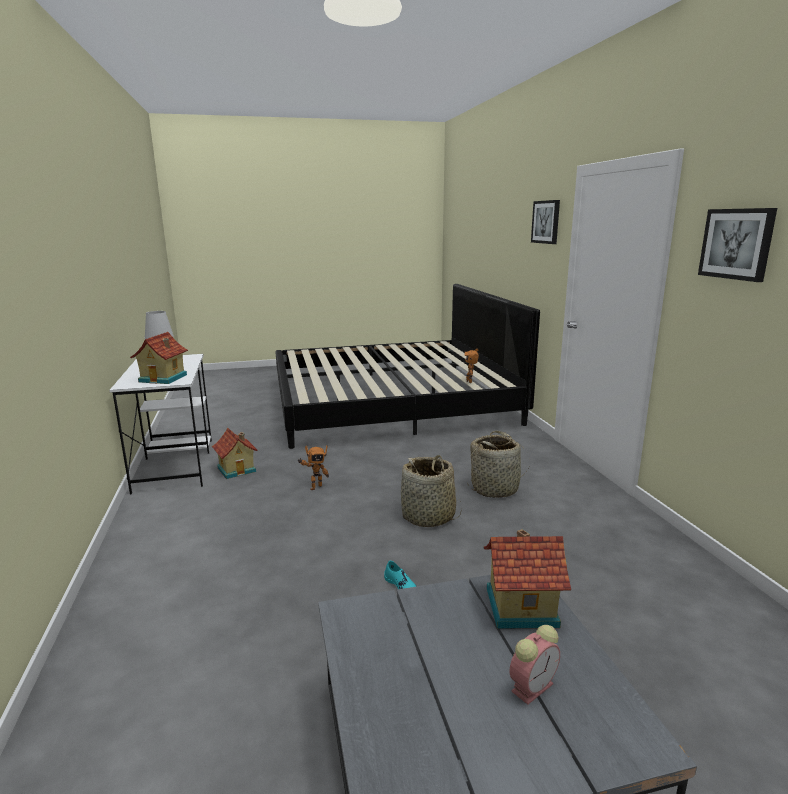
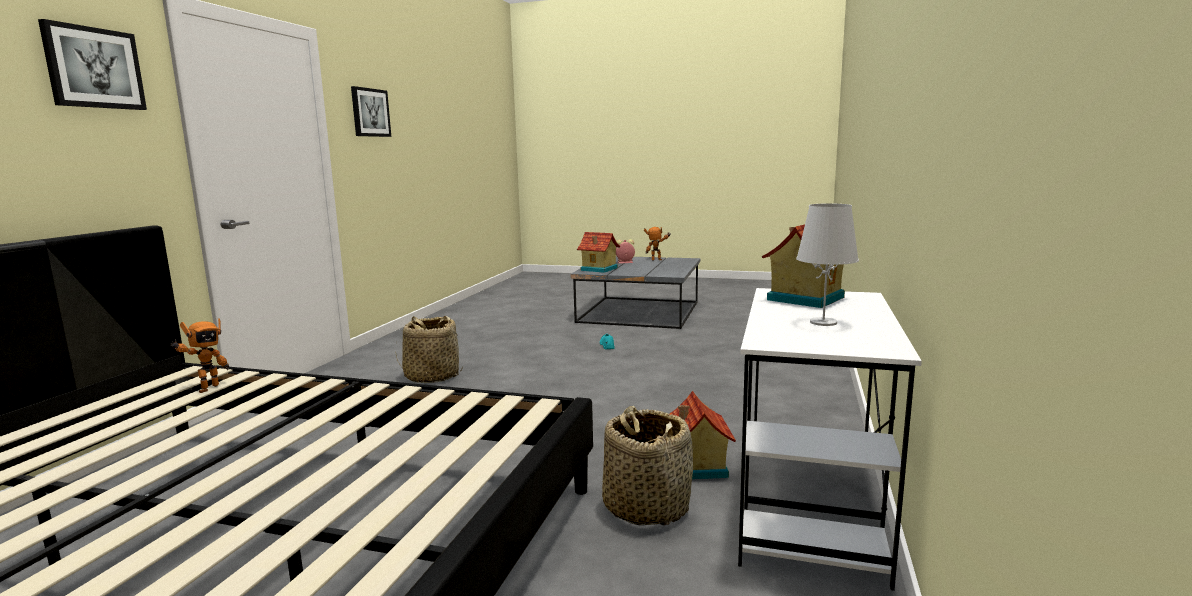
camera: 150 degrees left, 5 degrees down
toy robot [298,445,329,490] -> toy robot moved to [644,227,670,261]
basket [401,455,462,527] -> basket moved to [602,406,693,525]

